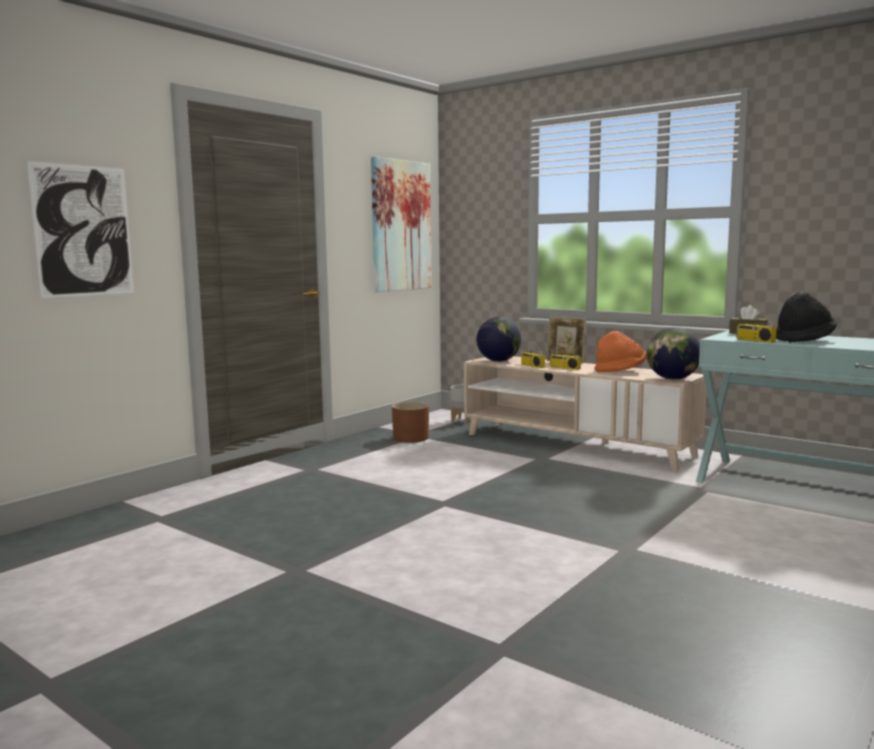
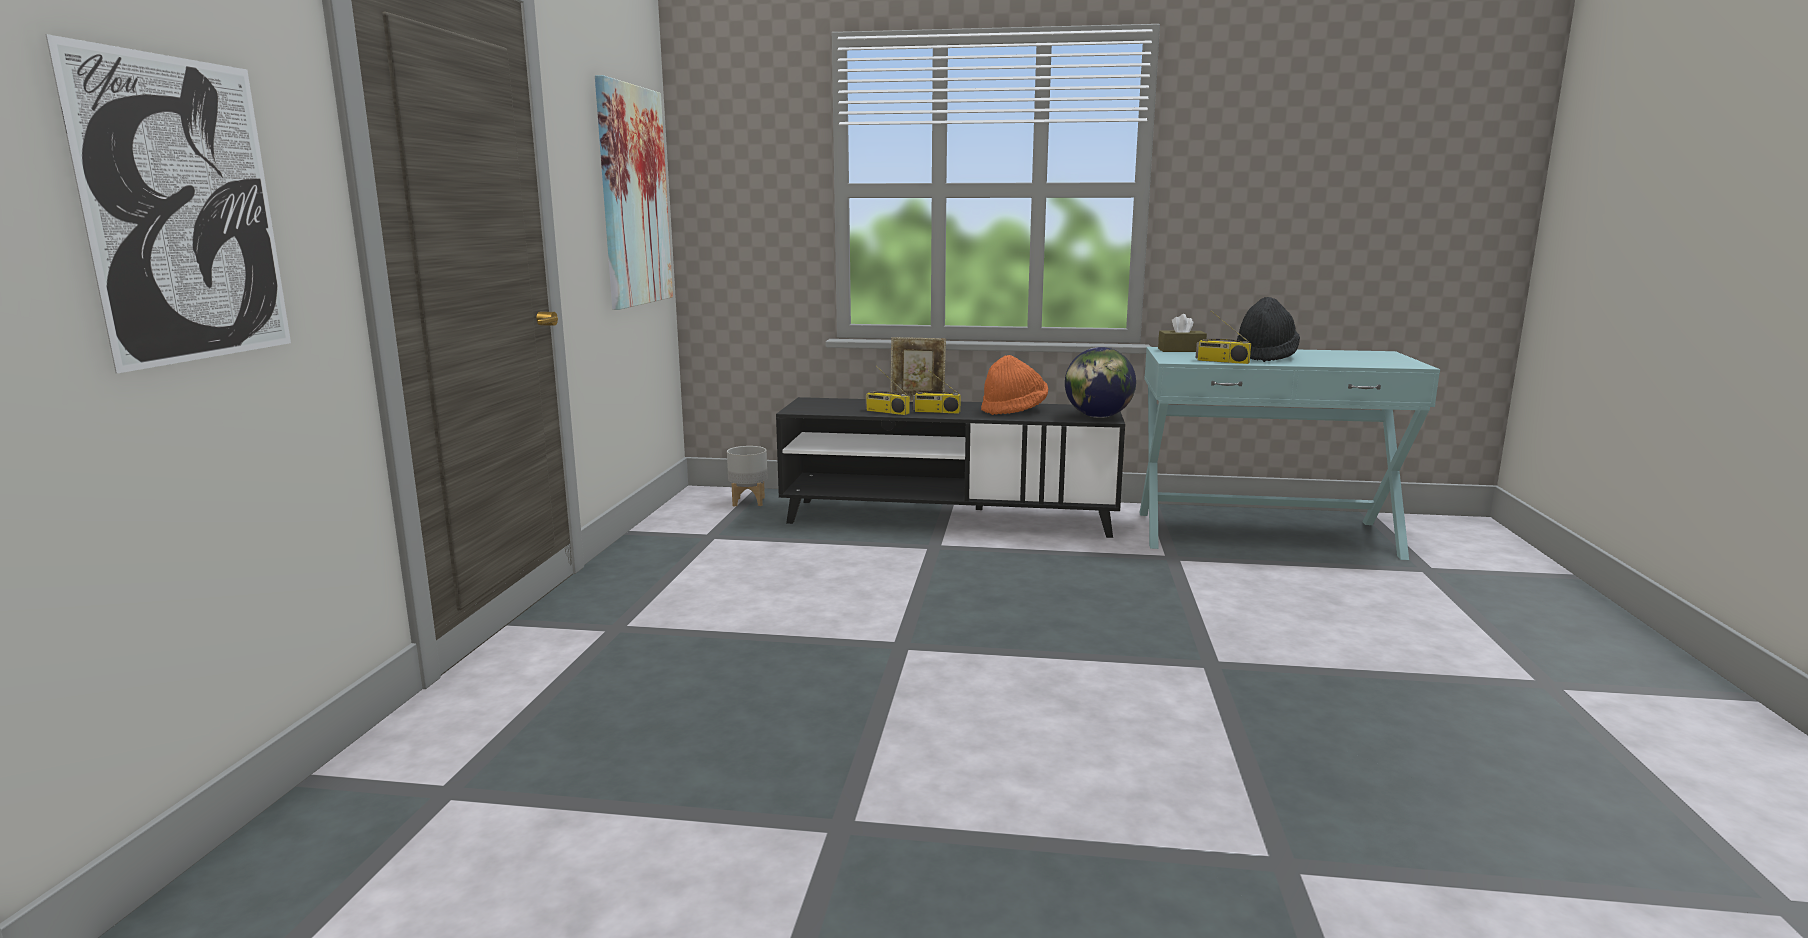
camera: 30 degrees left, 5 degrees up
brown planter [392,402,429,443] -> none
beige tv stand [464,356,707,472] -> black tv stand [776,397,1125,538]
globe [477,317,521,362] -> none

